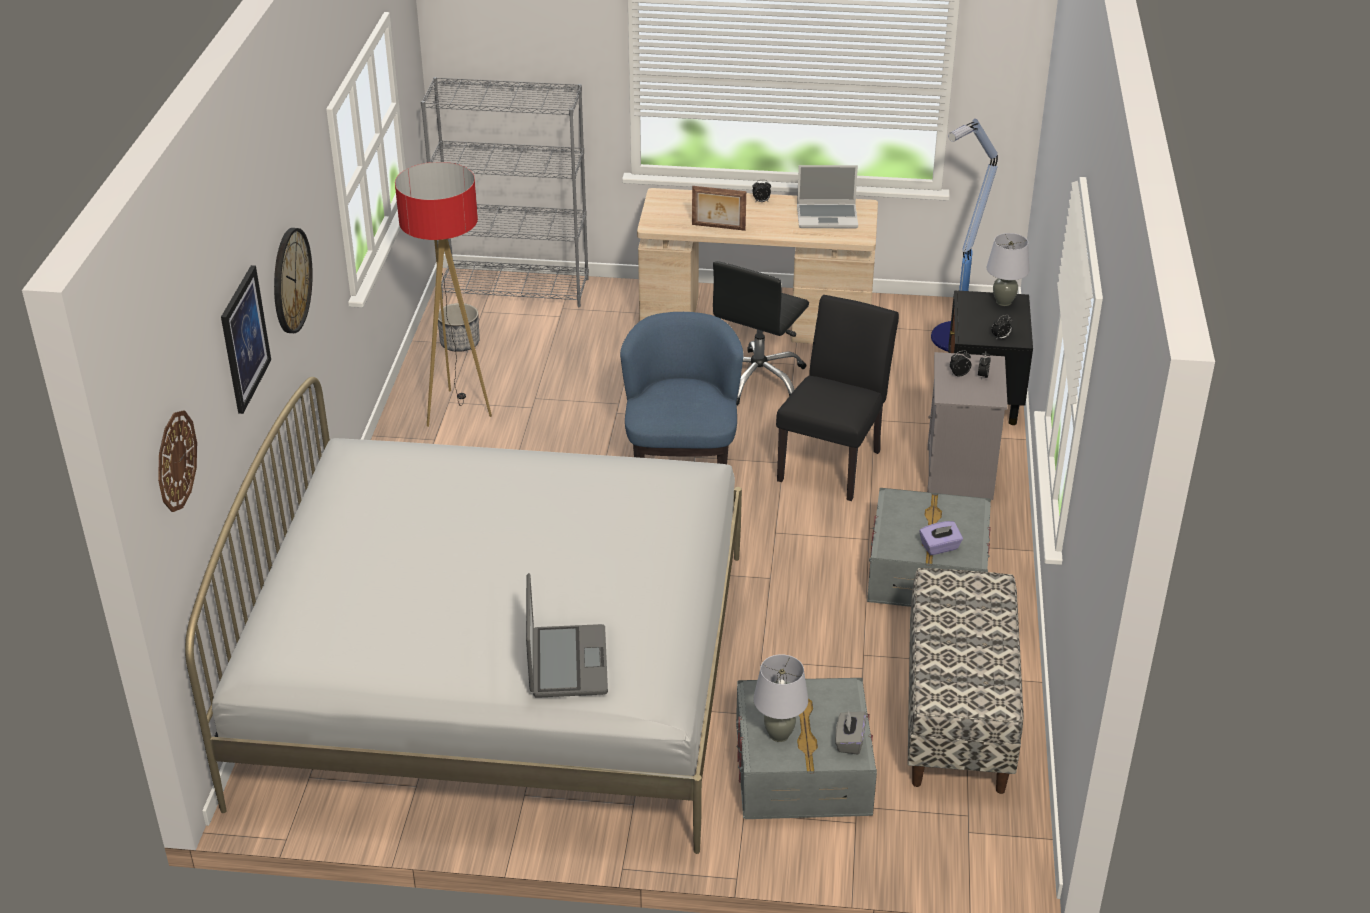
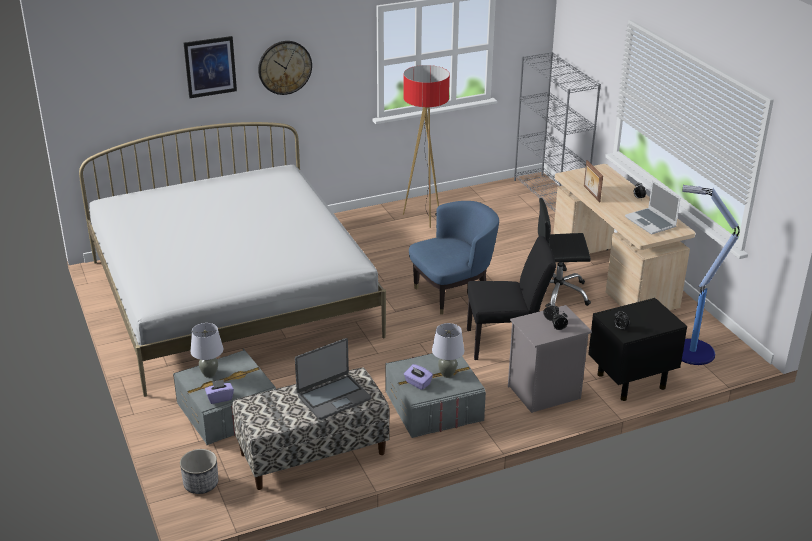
camera: 60 degrees right, 5 degrees down
wall clock [158,410,197,512] -> none
planter [438,303,480,352] -> planter moved to [180,449,218,494]
laptop [526,573,608,698] -> laptop moved to [295,338,371,420]
grey tissue box [835,711,866,755] -> purple tissue box [205,379,234,404]
grey table lamp [987,233,1029,306] -> grey table lamp moved to [432,323,464,378]

